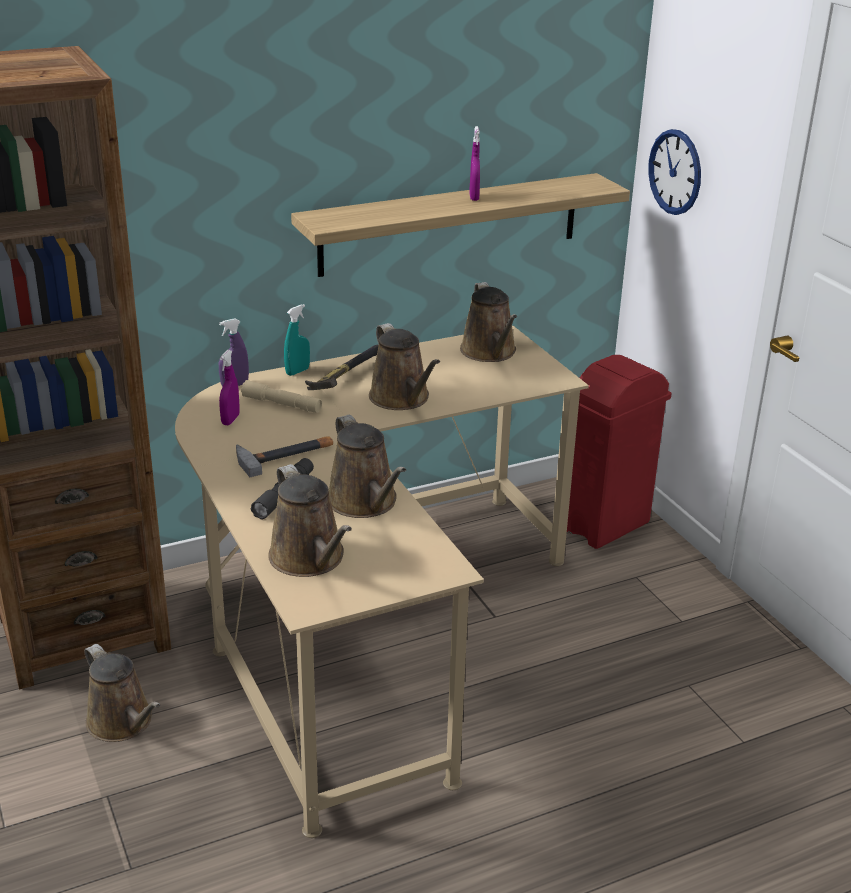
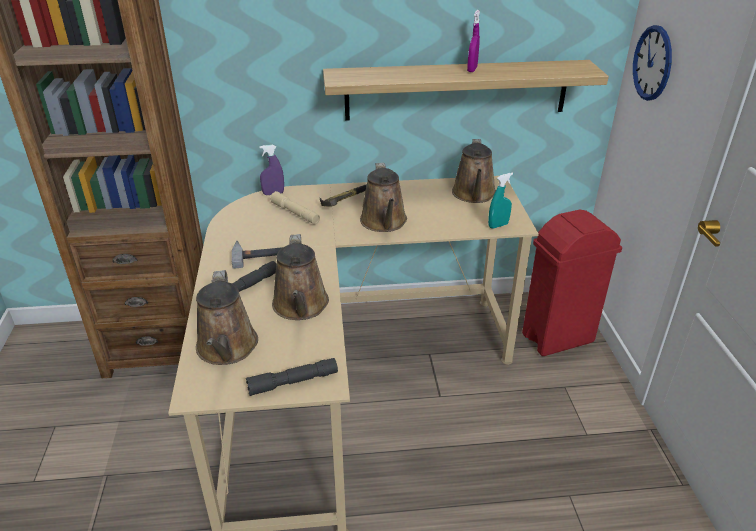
camera: 20 degrees right, 5 degrees up
brown watering can [85,644,160,742] -> none
purple spray bottle [219,350,240,425] -> none
turquoise spray bottle [284,304,310,376] -> turquoise spray bottle moved to [488,173,513,228]
none -> grey flashlight [246,358,338,396]

